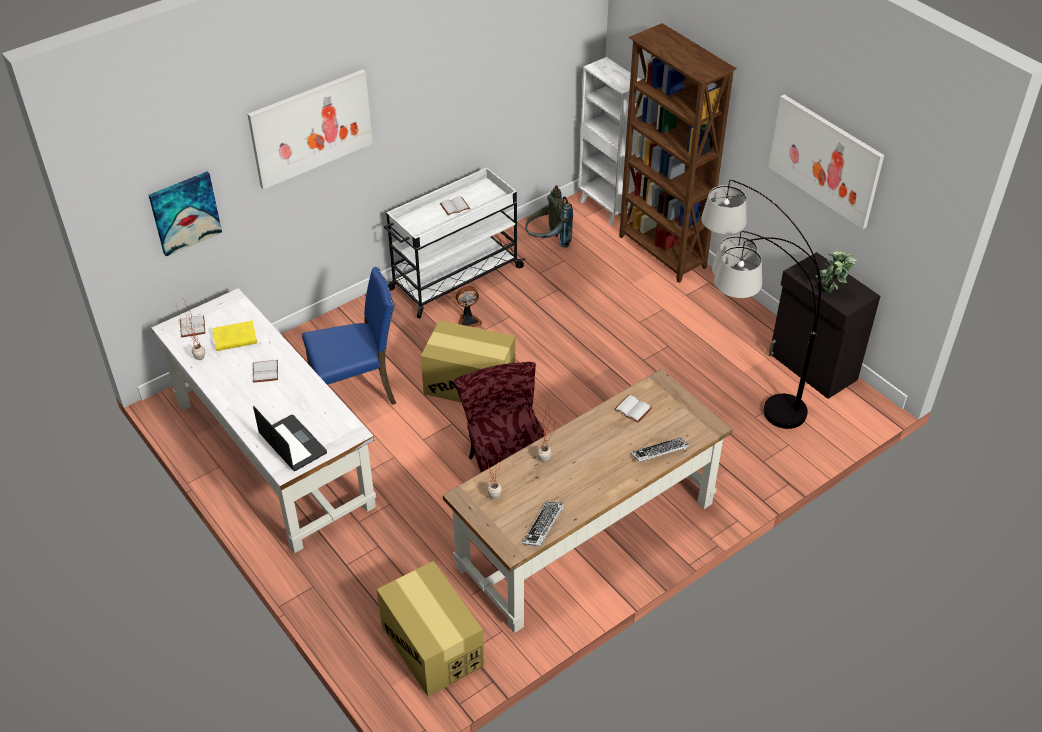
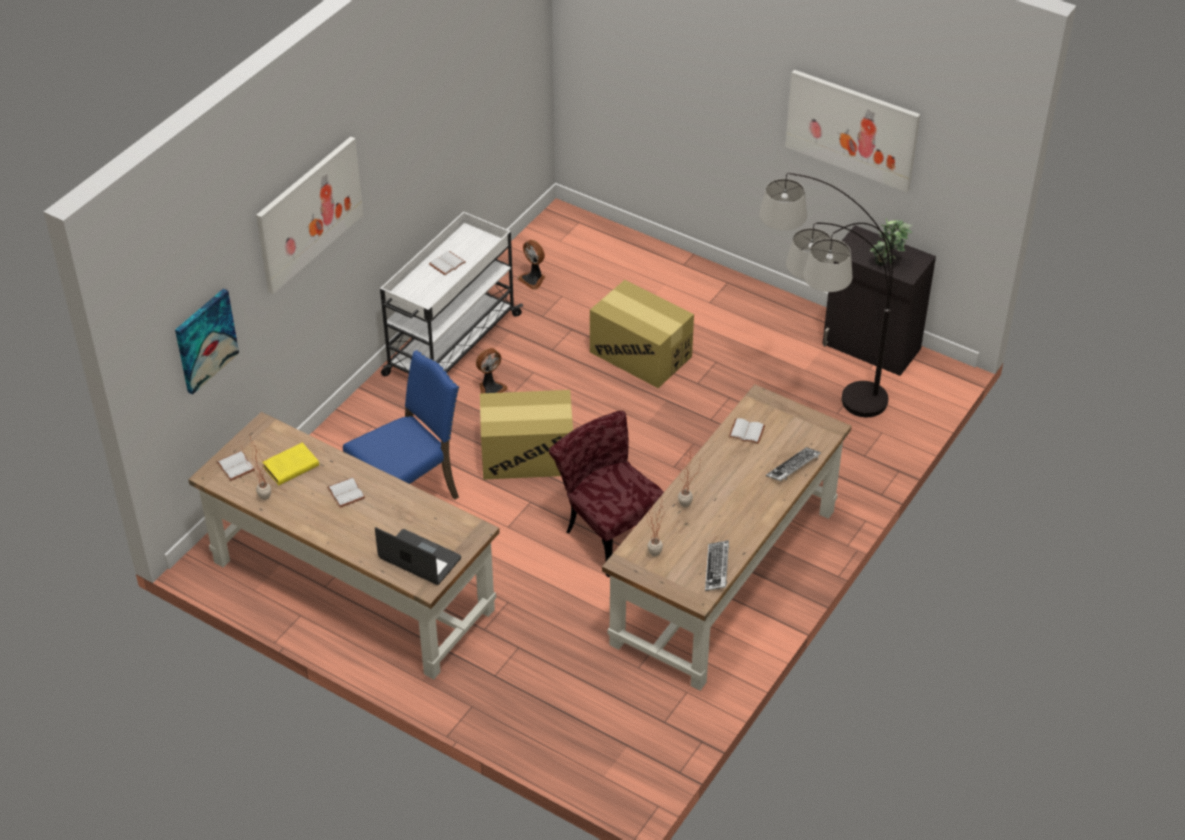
camera: 20 degrees left, 0 degrees up
white desk [151,288,376,553] -> brown desk [188,412,500,679]
cardboard box [377,561,484,697] -> cardboard box moved to [590,280,694,388]
grey backpack [525,185,573,248] -> fan [518,240,545,290]
white bookcase [578,57,645,226] -> none
brown bookcase [619,23,737,283] -> none

